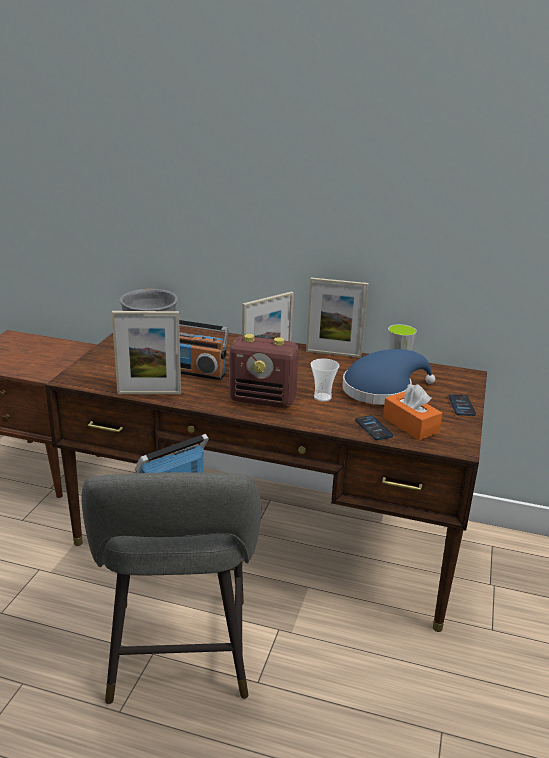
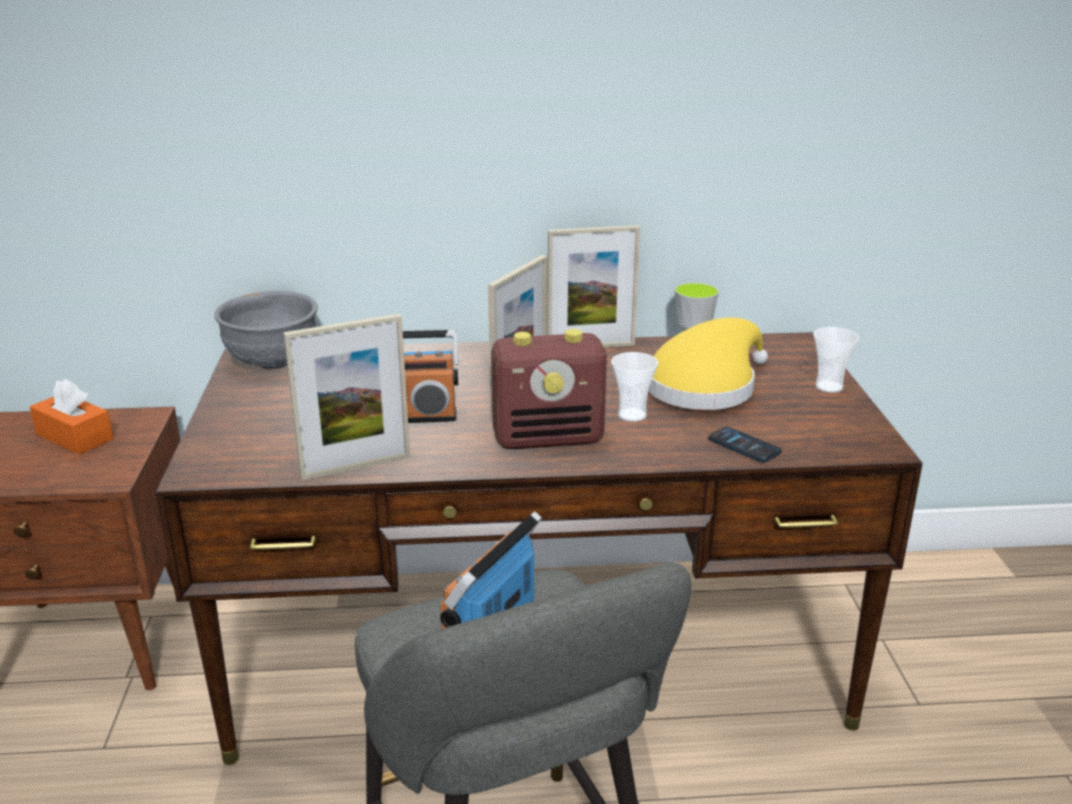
camera: 20 degrees left, 0 degrees up
blue hat [342,349,435,405] -> yellow hat [649,318,768,410]
orange tissue box [383,384,442,440] -> orange tissue box moved to [30,379,113,455]
phone [448,394,476,416] -> cup [813,327,859,393]

